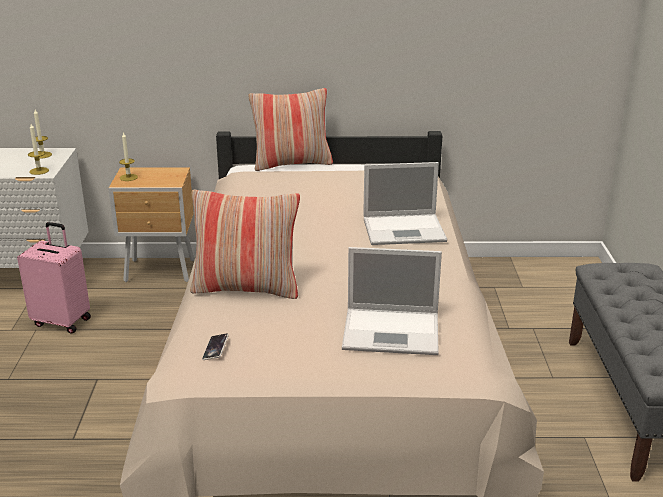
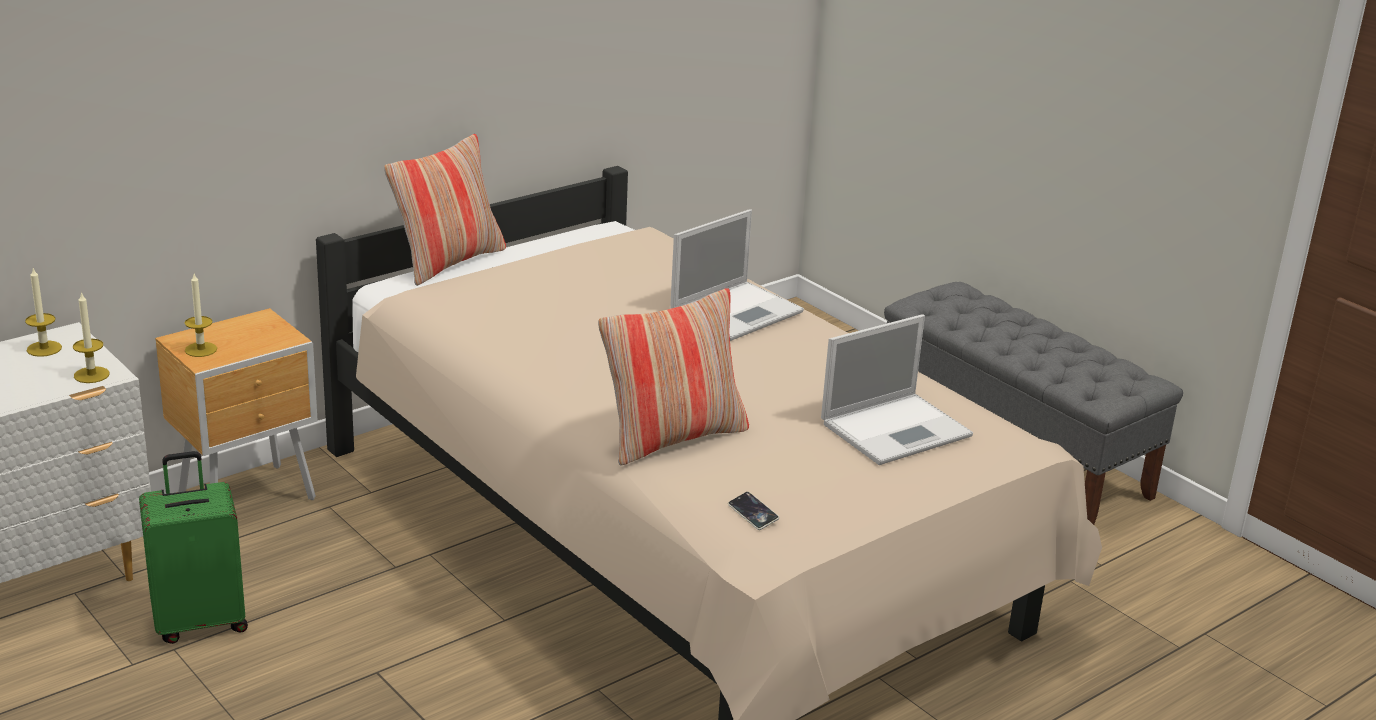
camera: 40 degrees left, 0 degrees up
pink suitcase [17,222,91,334] -> green suitcase [139,451,248,644]

